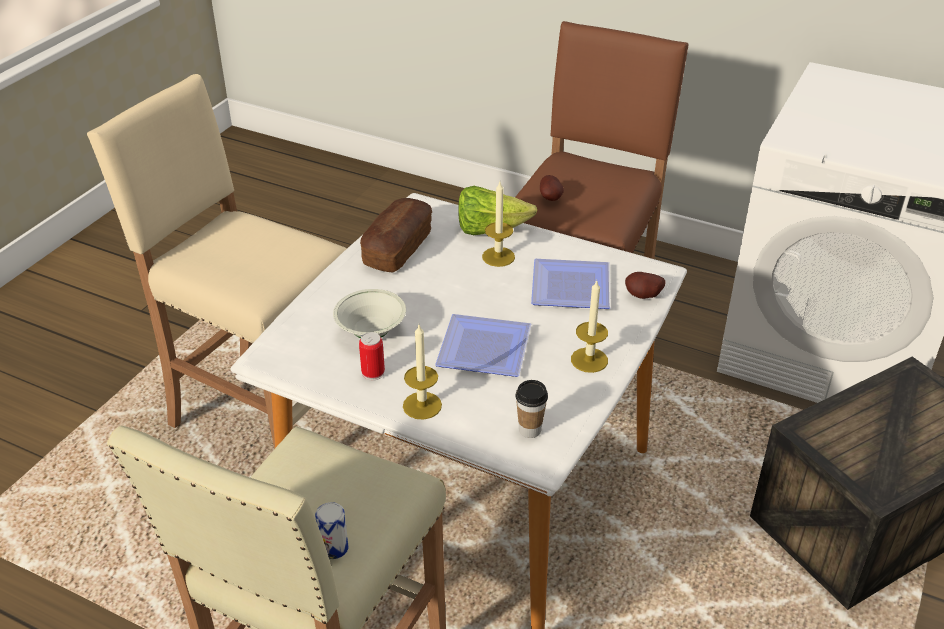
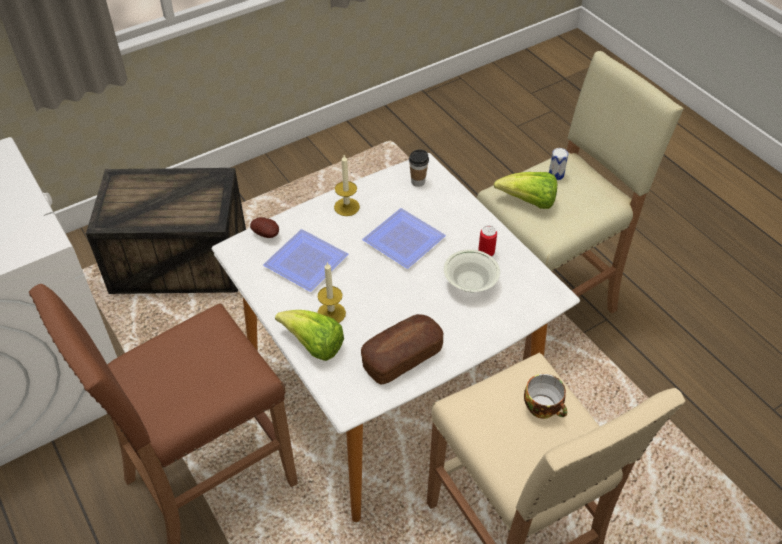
camera: 150 degrees left, 10 degrees up
candle [403,325,442,420] -> none
potato [540,175,564,201] -> none
none -> lettuce [494,172,557,209]
none -> cup [524,374,567,419]

